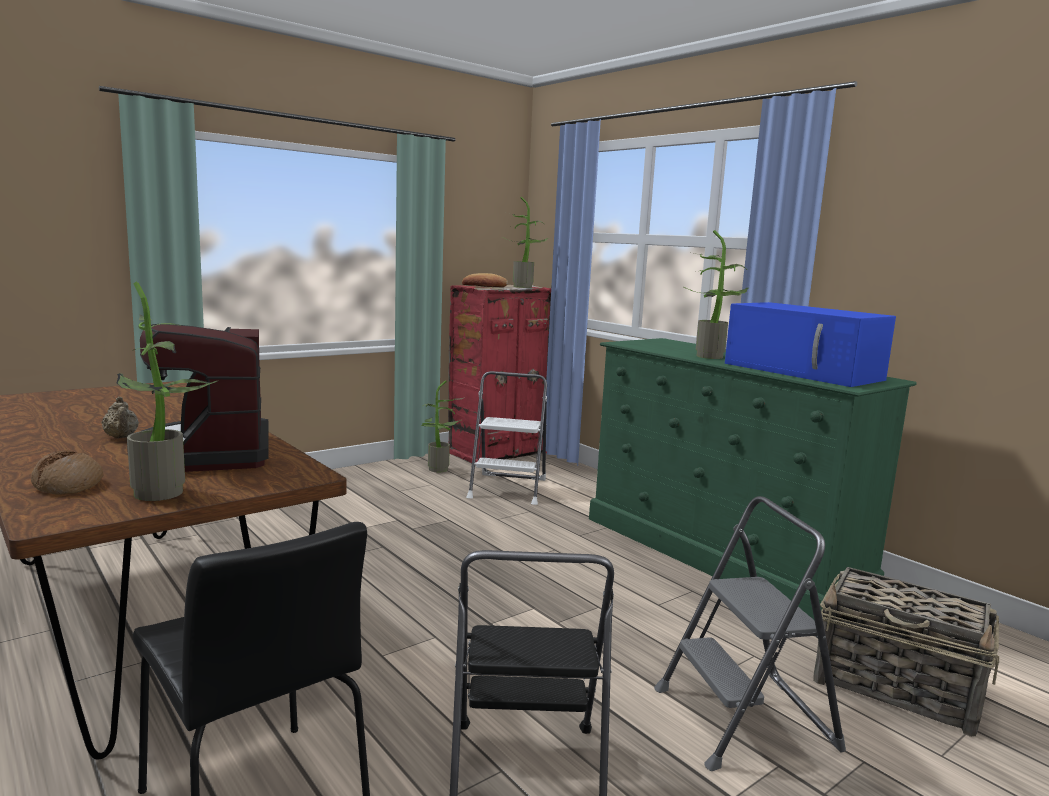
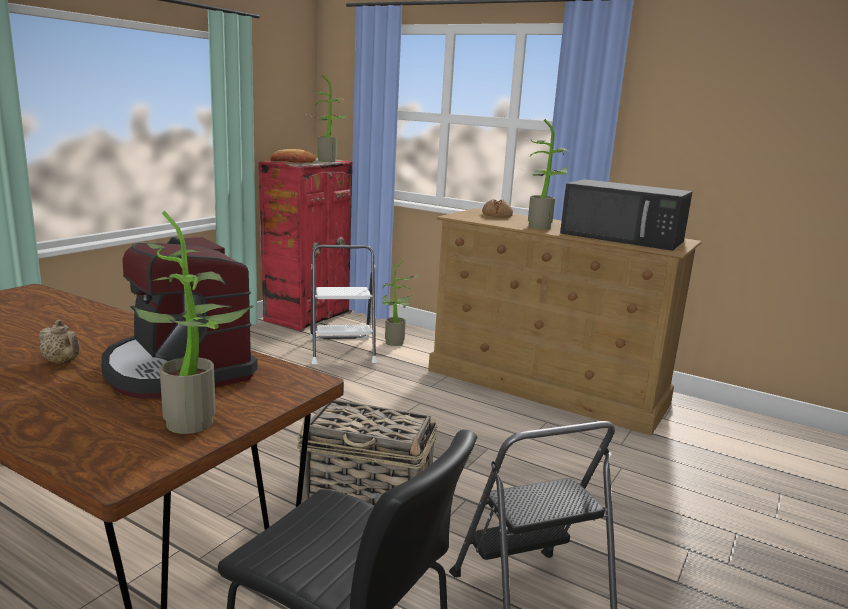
camera: 20 degrees left, 5 degrees up
bread [31,450,103,495] -> bread moved to [482,199,513,217]
potted plant [421,380,465,472] -> potted plant moved to [381,260,419,346]
green dresser [589,338,917,620] -> brown dresser [428,208,702,436]
grey step ladder [654,496,846,771] -> none
blue microwave [725,302,896,387] -> black microwave [560,179,693,251]
basket [813,567,999,737] -> basket moved to [297,400,438,505]

